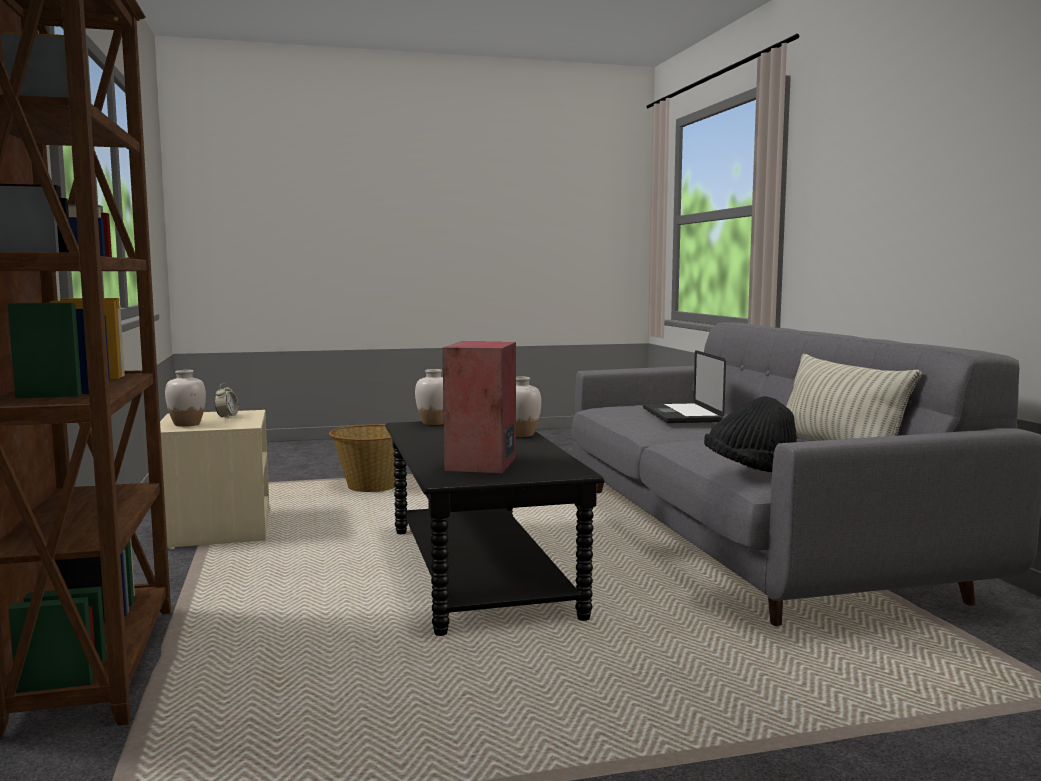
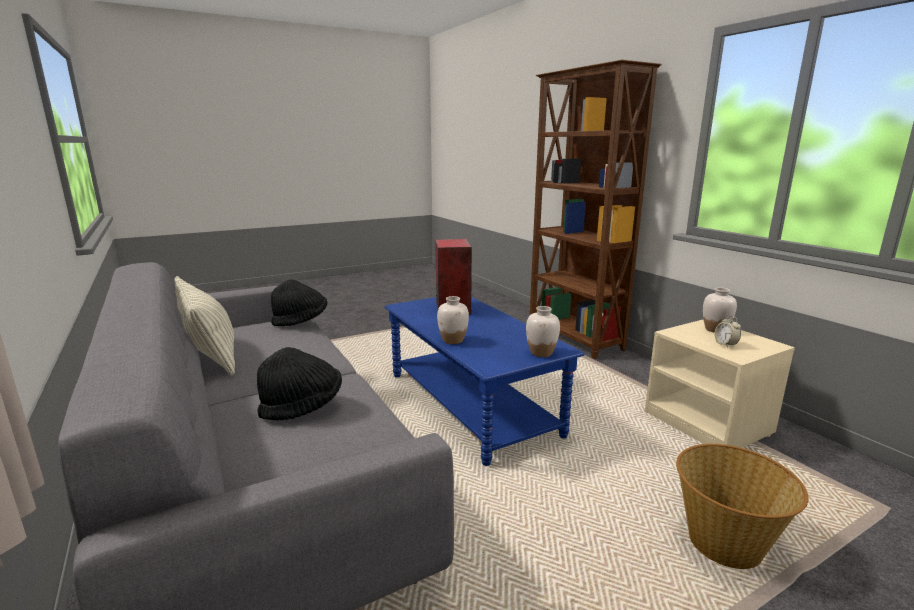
camera: 165 degrees right, 10 degrees up
black coffee table [385,421,605,636] -> blue coffee table [385,297,585,466]
laptop [643,350,726,423] -> black hat [257,347,342,420]

